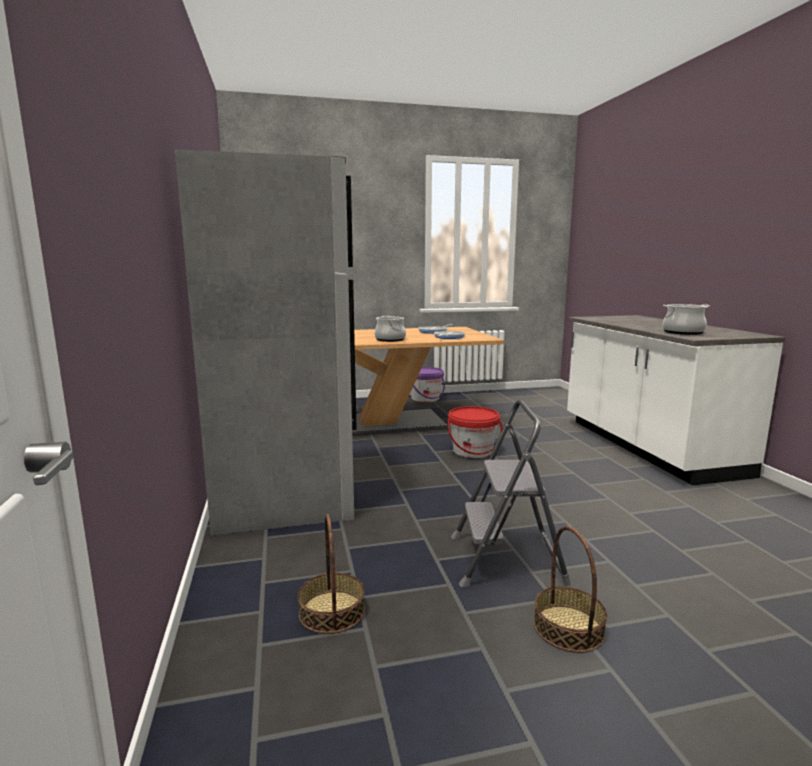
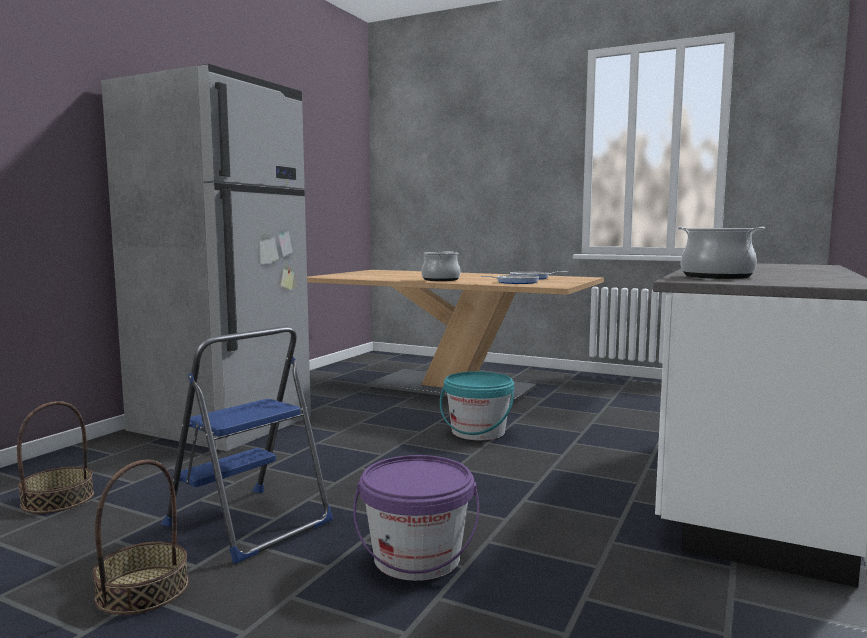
camera: 40 degrees right, 5 degrees down
purple bucket [411,367,445,402] -> purple bucket moved to [353,455,479,581]
red bucket [448,406,503,458] -> turquoise bucket [440,371,514,440]
grey step ladder [451,400,571,587] -> blue step ladder [162,327,333,564]

